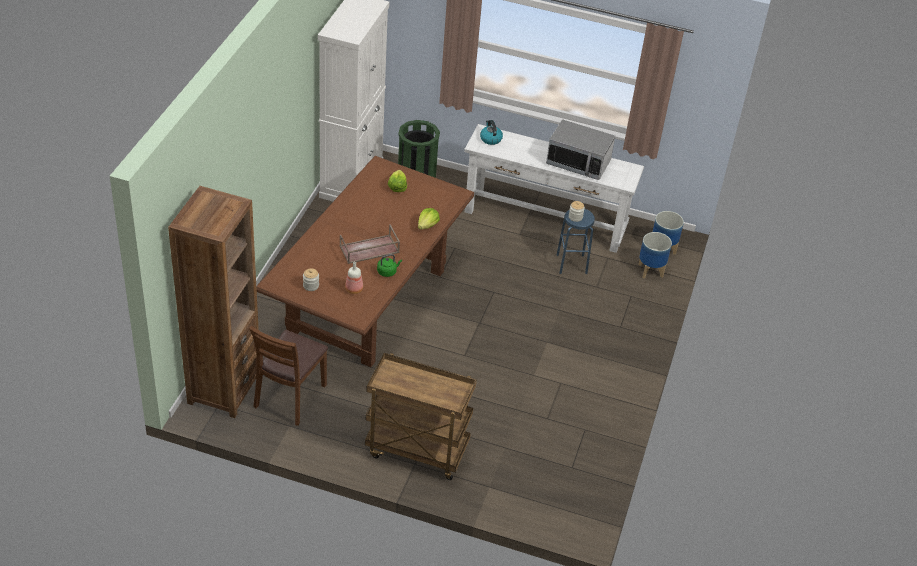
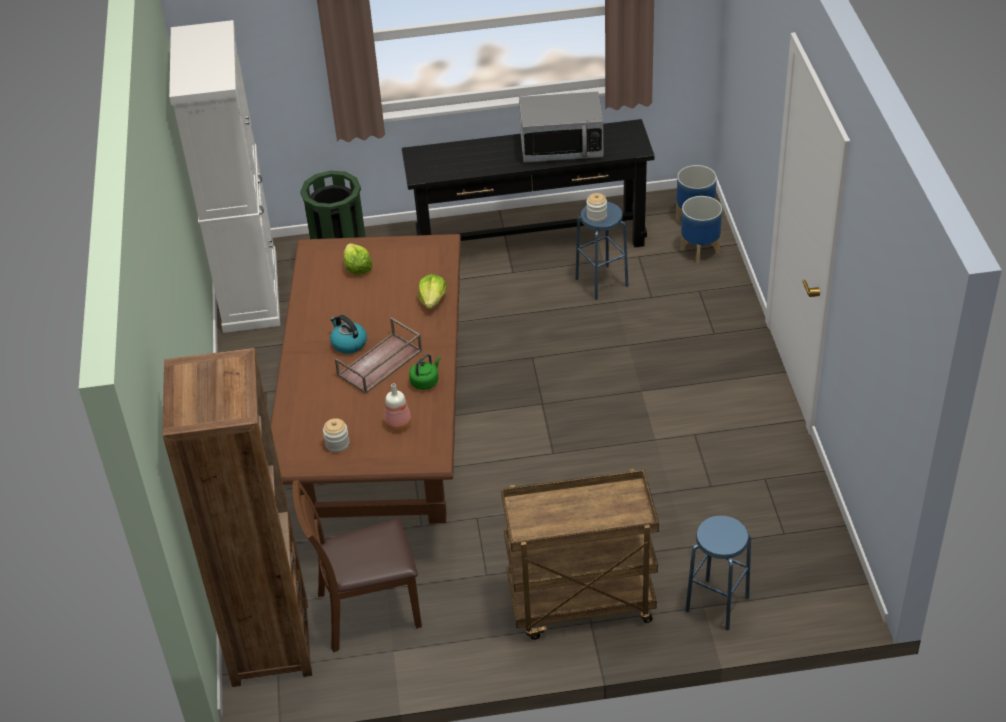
camera: 20 degrees left, 0 degrees up
brown chair [249,325,328,426] -> brown chair turned 75 degrees clockwise [292,480,422,652]
white console table [464,124,644,253] -> black console table [402,119,655,247]
kettle [480,120,503,145] -> kettle moved to [330,315,367,354]
none -> blue stool [685,516,751,631]

